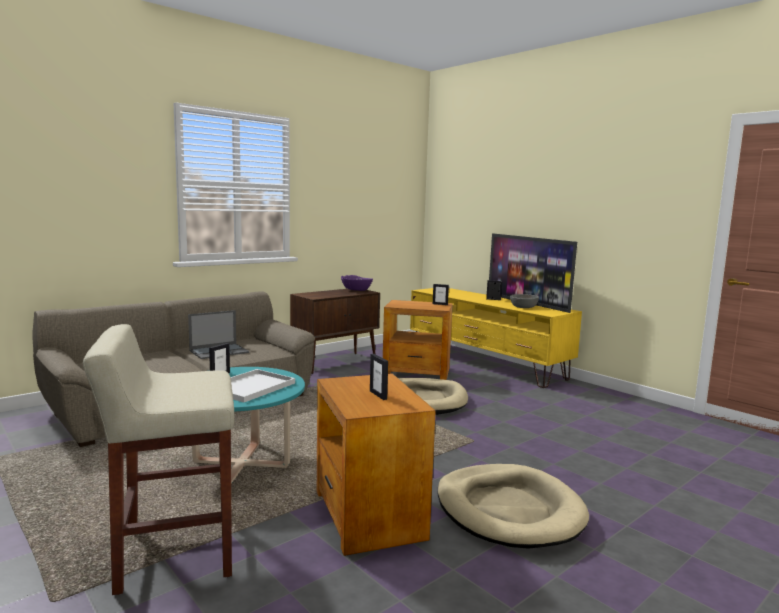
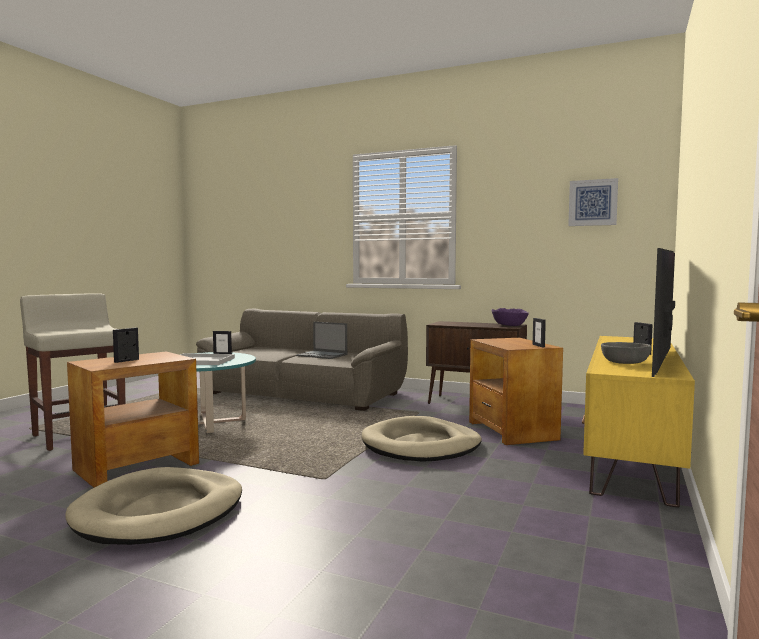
camera: 65 degrees right, 5 degrees down
none -> picture [568,178,618,226]

